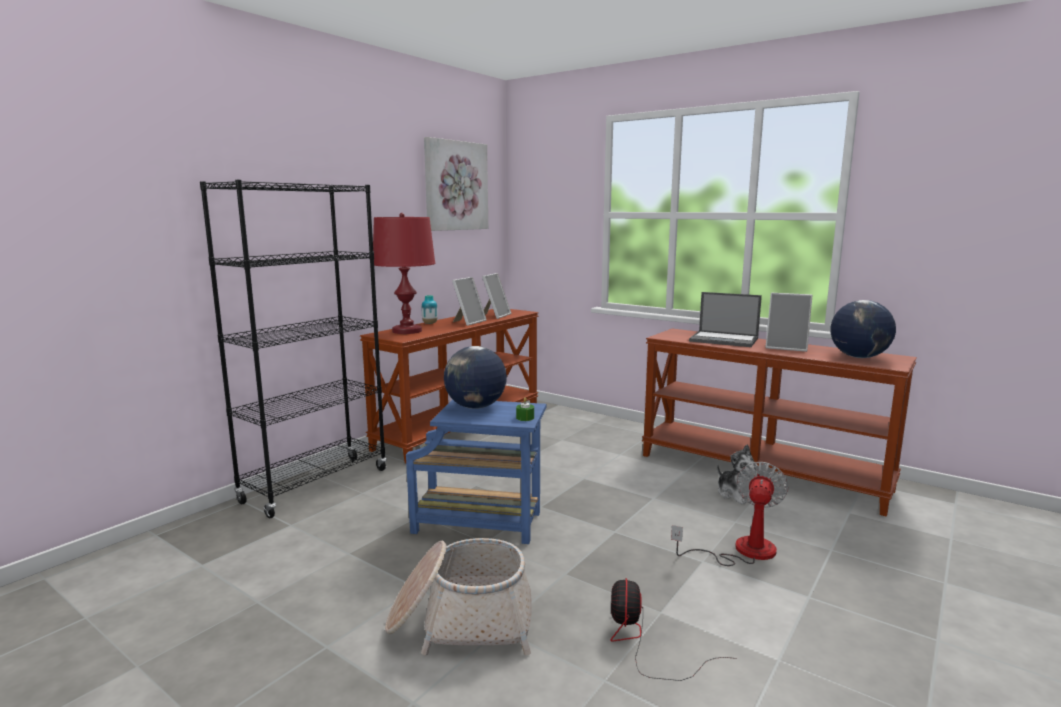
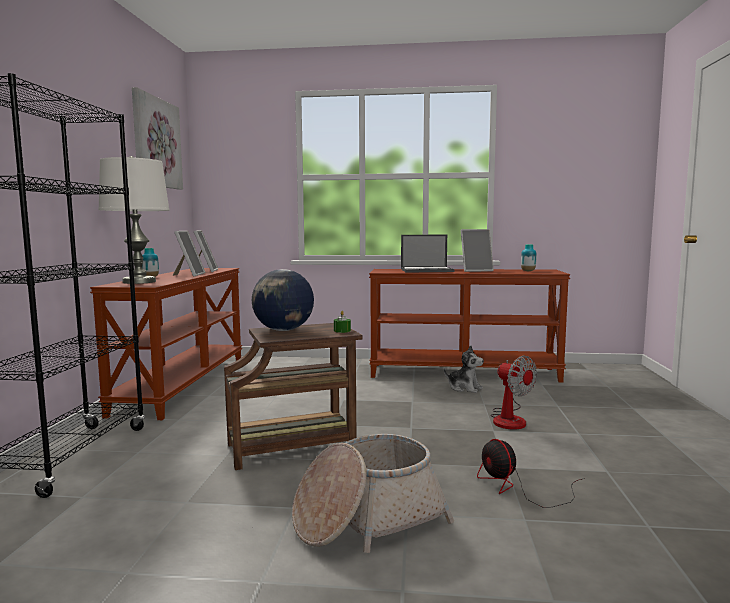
camera: 30 degrees left, 5 degrees down
red table lamp [373,213,435,334] -> white table lamp [98,156,169,284]
blue side table [406,399,547,544] -> brown side table [224,323,363,470]
fan [671,462,788,566] -> fan turned 150 degrees clockwise [490,355,537,430]
globe [831,300,896,358] -> vase [521,244,537,271]

